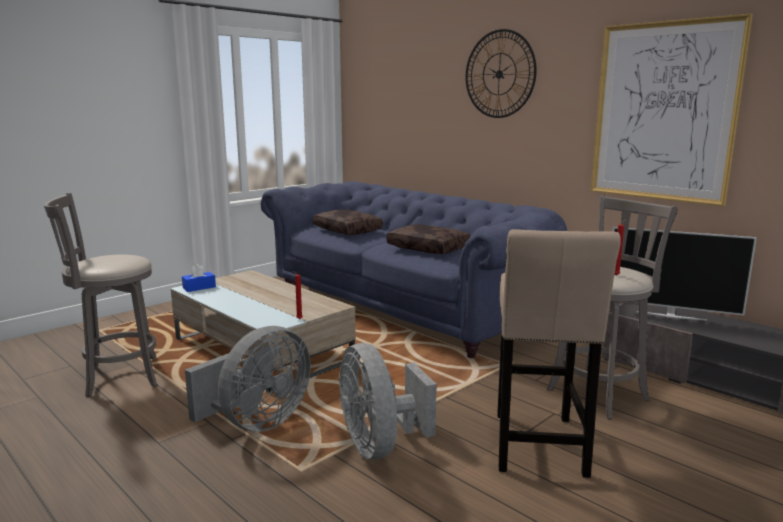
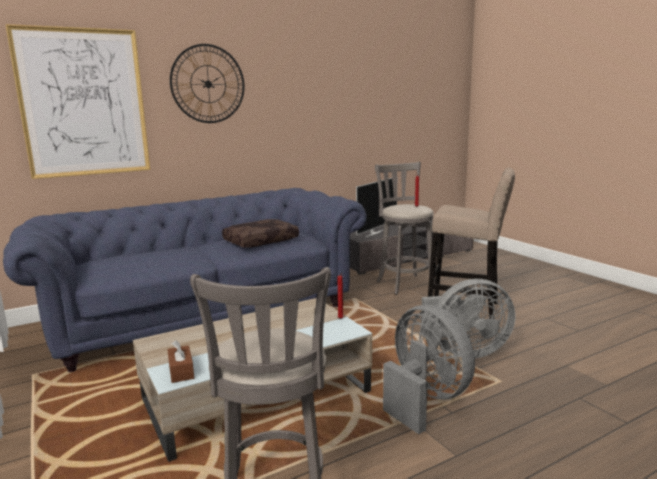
camera: 75 degrees left, 0 degrees up
blue tissue box [182,264,216,292] -> brown tissue box [167,340,194,383]
brown pillow [313,209,383,235] -> none
picture [591,14,753,206] -> picture moved to [5,24,150,179]

